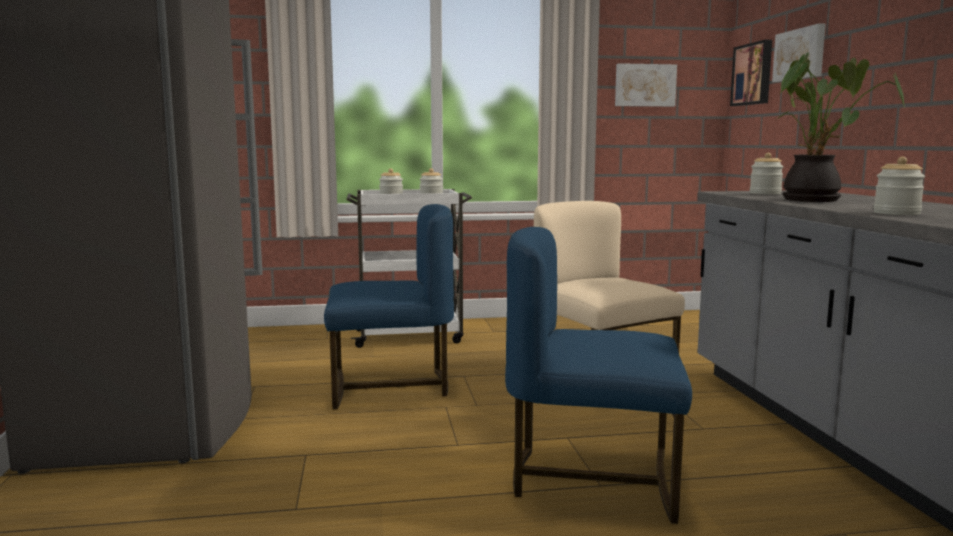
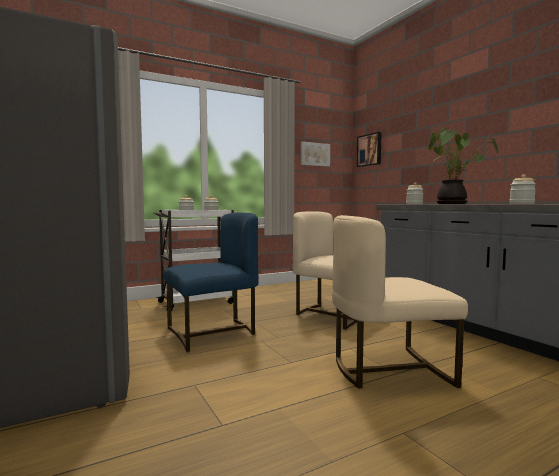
camera: 20 degrees left, 5 degrees down
blue chair [505,227,692,524] -> beige chair [332,215,468,389]
picture [772,23,826,82] -> none

